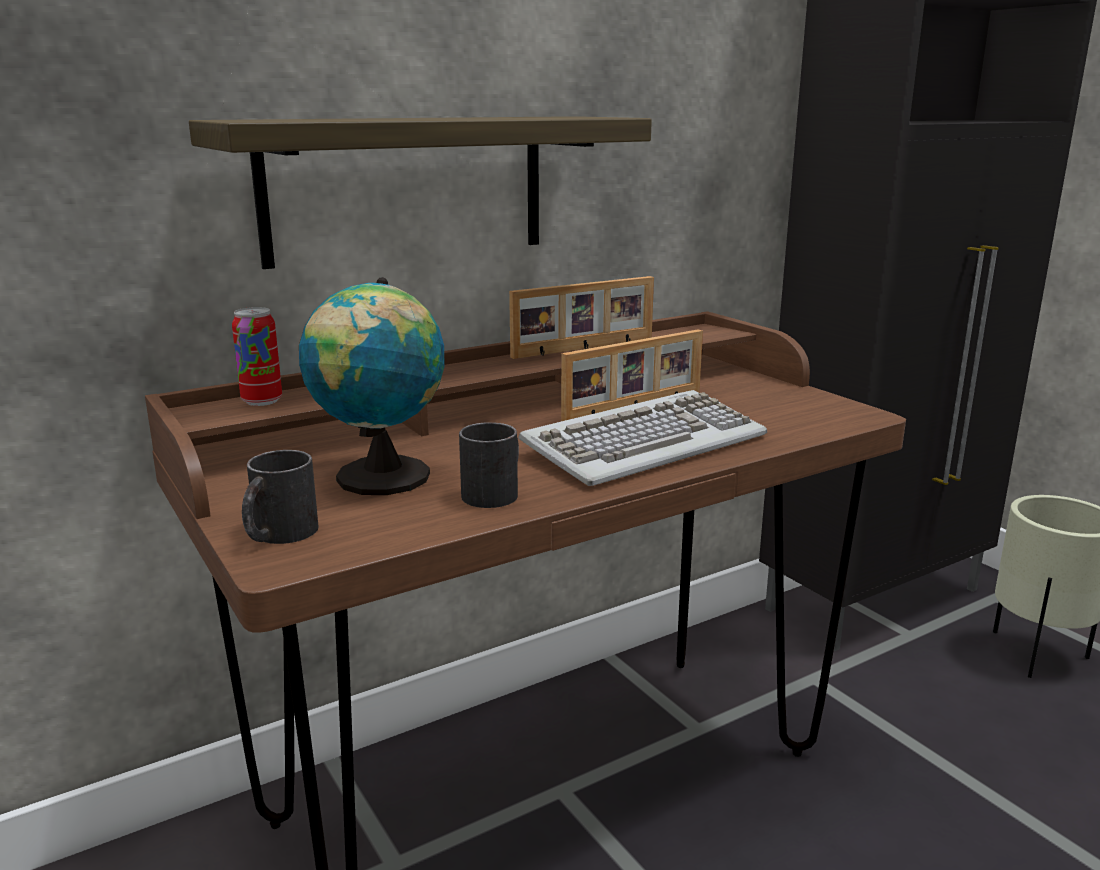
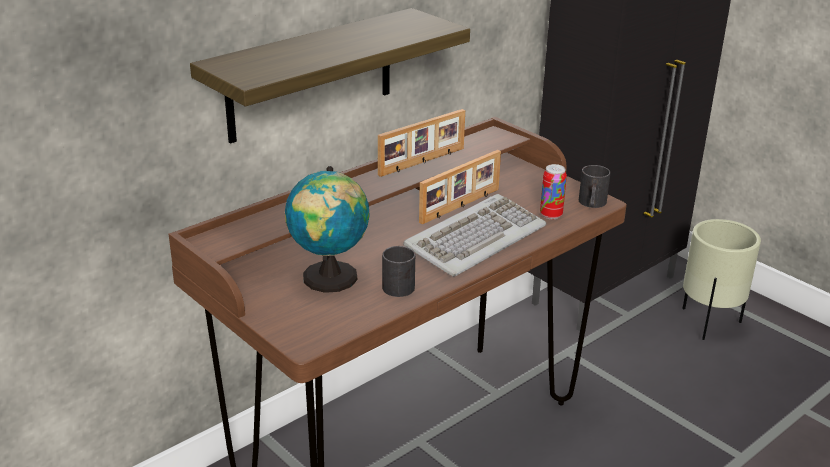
camera: 10 degrees left, 10 degrees up
can [232,307,282,406] -> can moved to [540,164,567,219]
black mug [242,450,319,544] -> black mug moved to [579,165,610,208]

